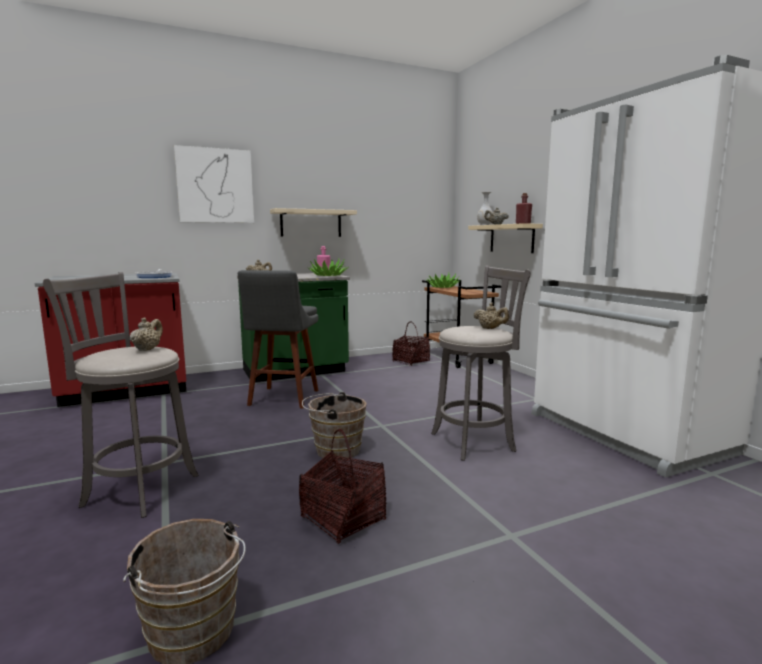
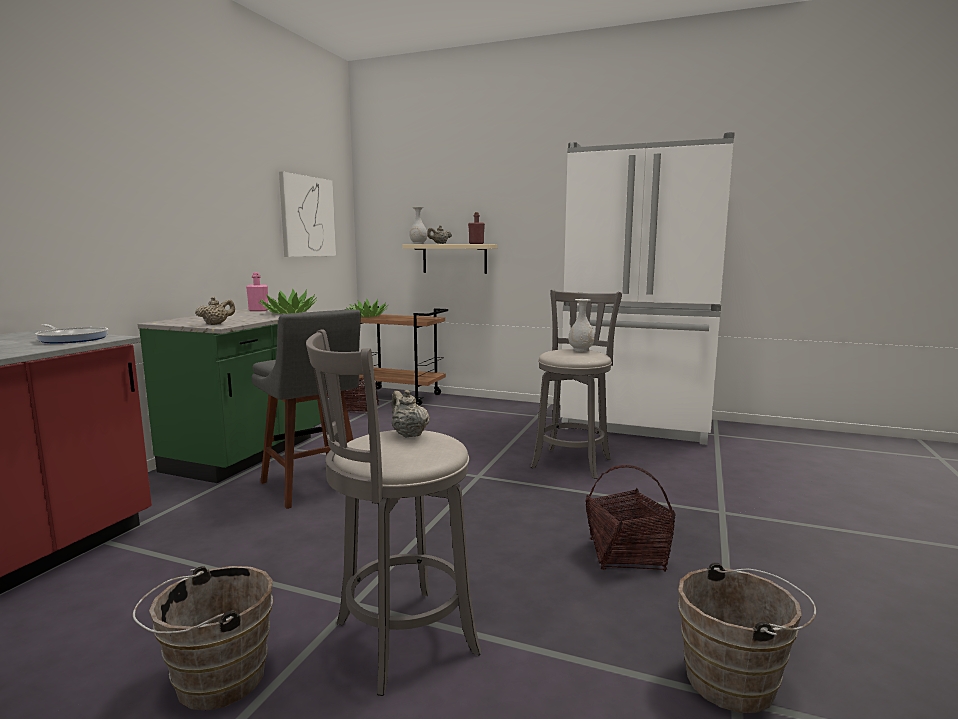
camera: 45 degrees left, 0 degrees up
picture [174,145,254,223] -> picture moved to [279,171,336,257]
beige shelf [270,208,357,237] -> none
brown bucket [302,392,367,460] -> brown bucket moved to [133,566,273,711]
beige teapot [473,303,509,329] -> white vase [568,299,595,352]

